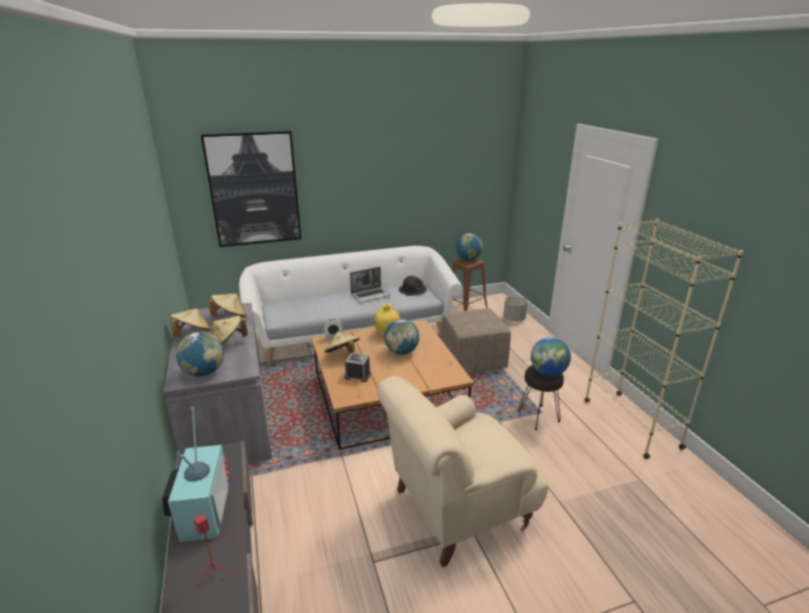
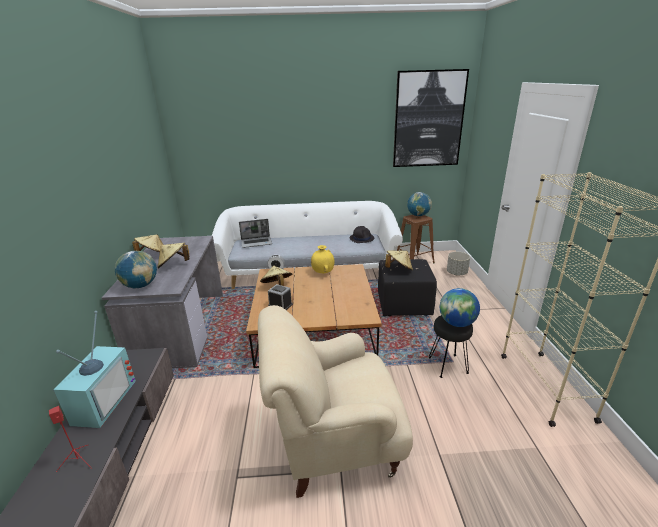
camera: 15 degrees right, 0 degrees up
picture [201,131,301,247] -> picture moved to [393,69,469,167]
beige hat [208,293,247,317] -> beige hat moved to [385,250,413,270]
laptop [350,267,391,302] -> laptop moved to [239,219,272,248]
globe [384,319,420,355] -> none
beige ottoman [441,308,511,373] -> black ottoman [378,259,437,316]

